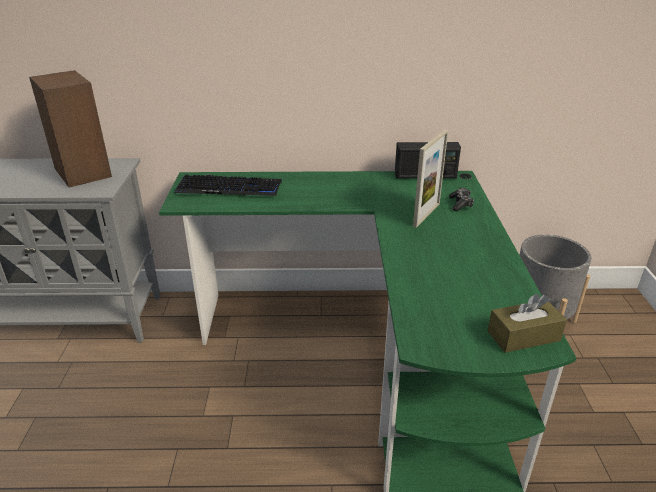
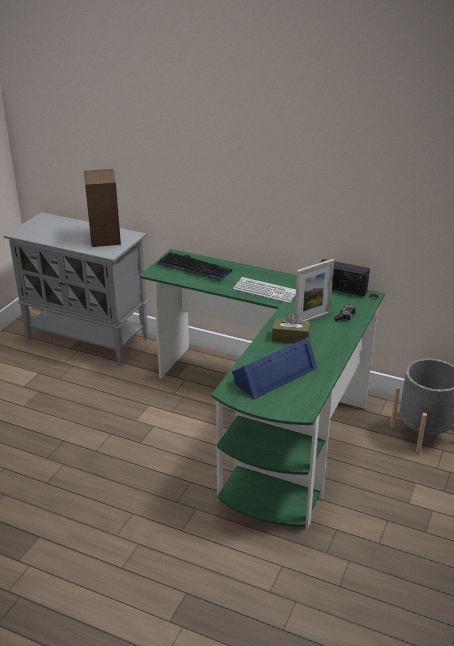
camera: 25 degrees right, 0 degrees up
brown tissue box [488,294,567,353] -> brown tissue box moved to [272,312,310,343]
none -> blue speaker [232,337,318,399]
none -> keyboard [233,277,296,303]

